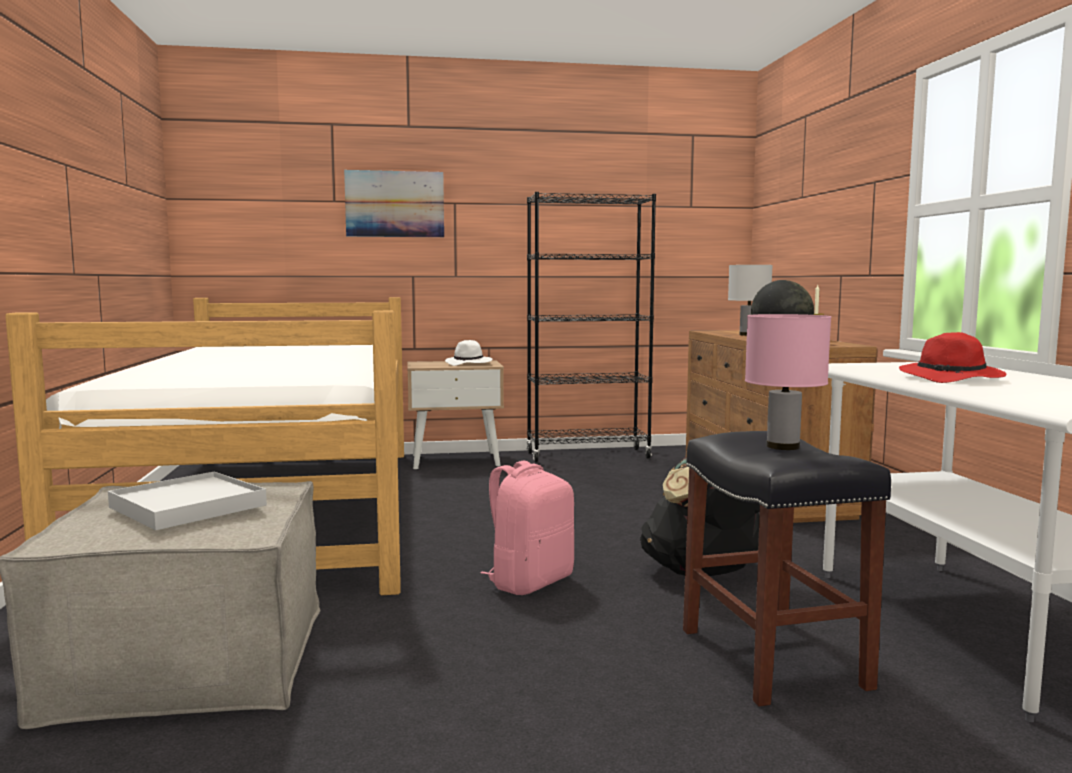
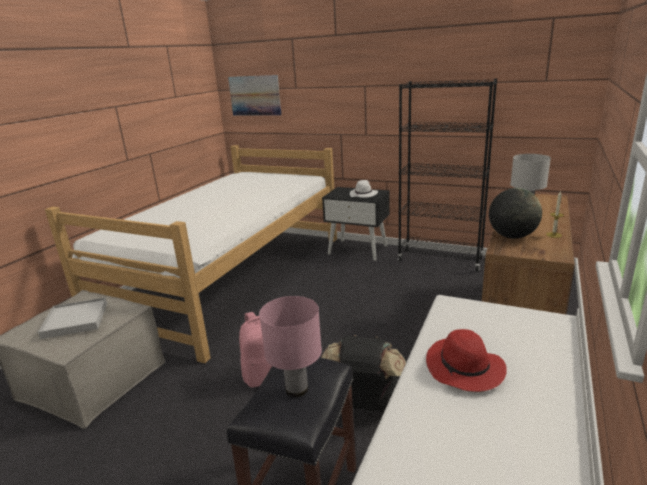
camera: 35 degrees right, 15 degrees up
picture [344,170,444,237] -> picture moved to [228,75,281,116]
beige nightstand [407,360,504,469] -> black nightstand [322,187,390,261]

